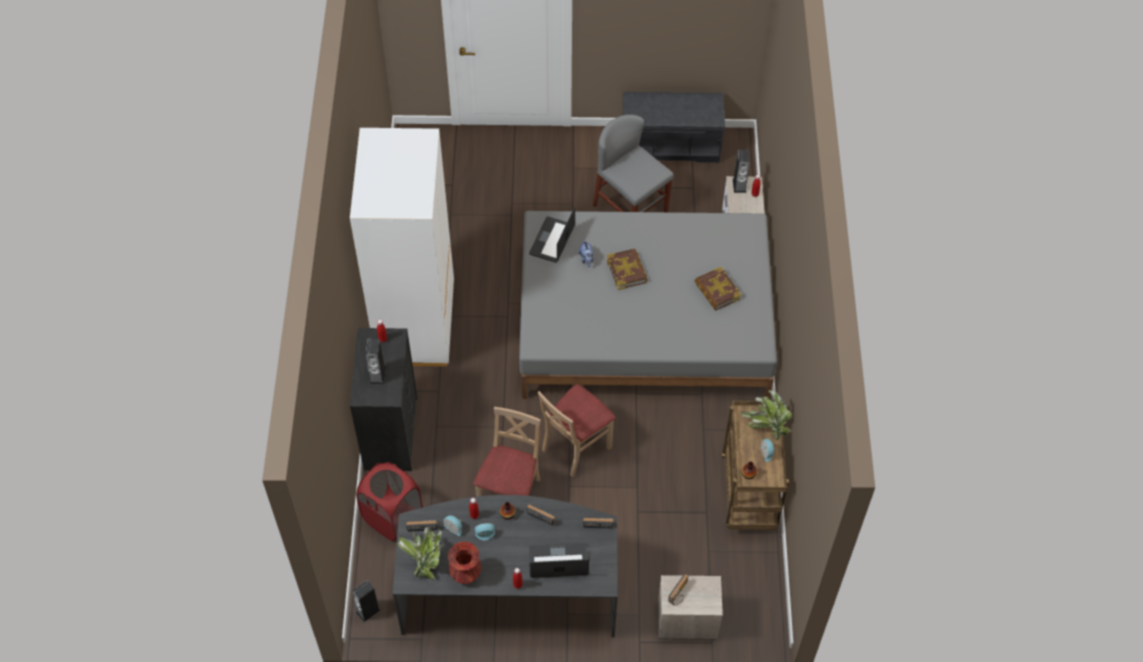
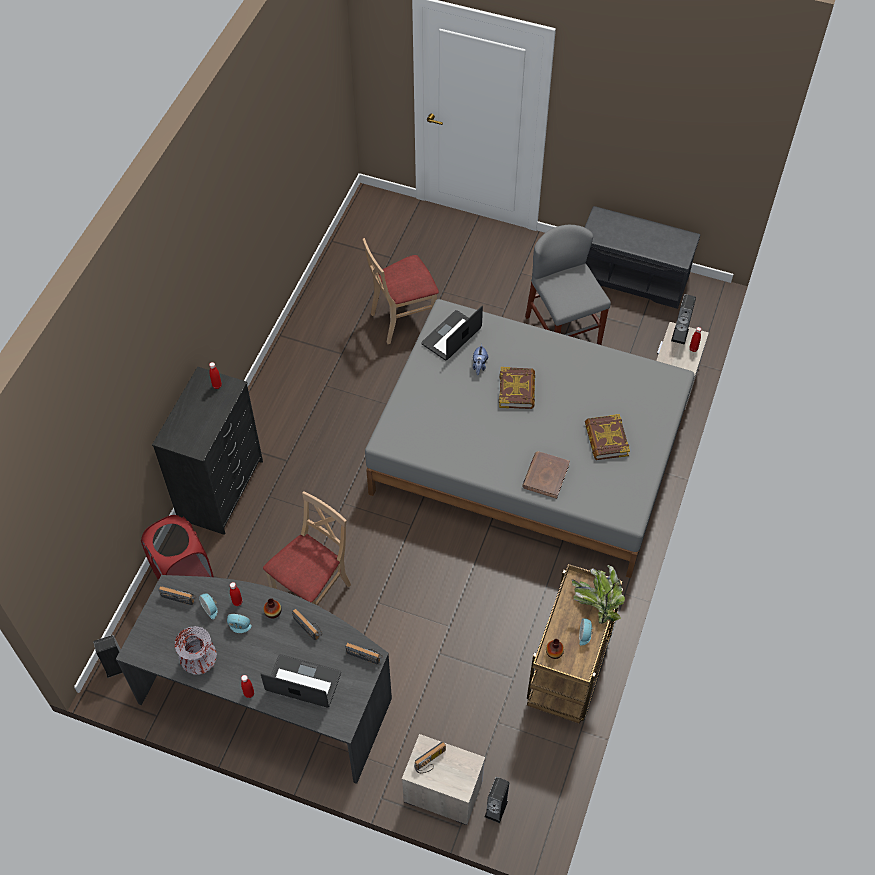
camera: 20 degrees right, 0 degrees up
white wardrobe [350,128,454,366] -> none
speaker [365,339,386,385] -> speaker moved to [485,777,509,823]
potted plant [398,527,442,579] -> none
red vase [448,541,481,584] -> grey vase [174,626,217,675]
beige chair [538,384,616,477] -> beige chair moved to [363,238,439,344]
none -> brown book [522,451,570,499]

